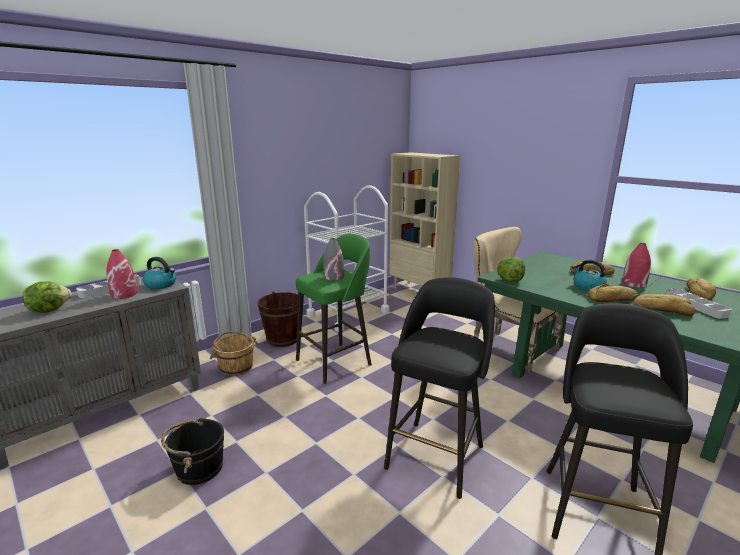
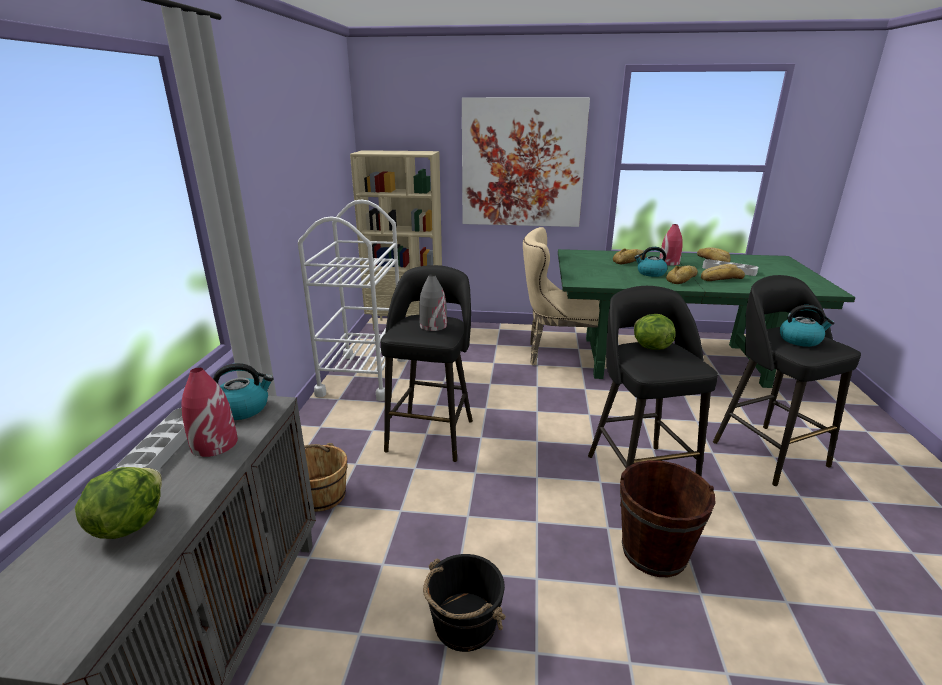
camera: 40 degrees left, 5 degrees up
brown bucket [258,292,298,347] -> brown bucket moved to [620,460,716,577]
green stool [296,234,372,384] -> black stool [381,265,473,462]
lettuce [497,257,525,282] -> lettuce moved to [634,314,676,350]
none -> picture [462,97,590,227]
none -> kettle [780,305,834,347]

